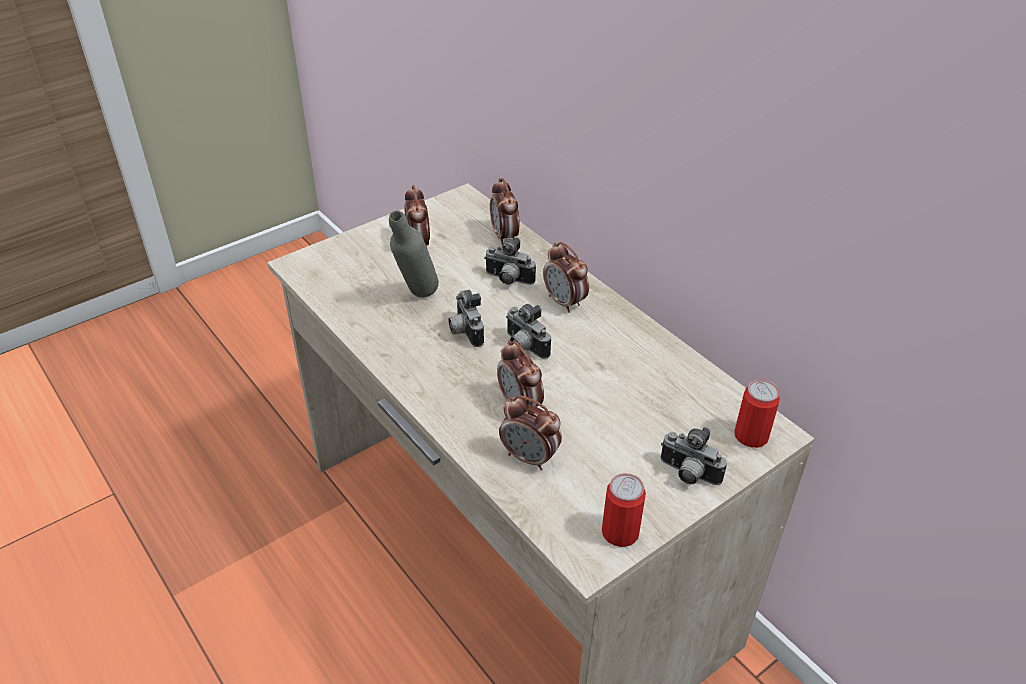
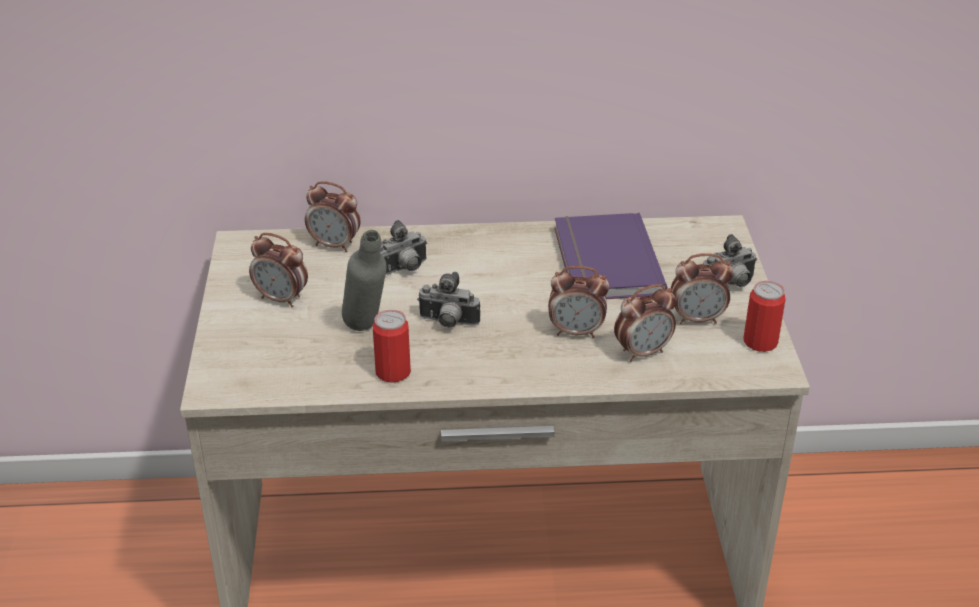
camera: 55 degrees left, 5 degrees down
camera [506,304,551,359] -> none
alarm clock [543,242,589,313] -> alarm clock moved to [671,253,733,324]
can [734,379,780,448] -> can moved to [373,310,411,383]
none -> purple book [554,213,668,299]

